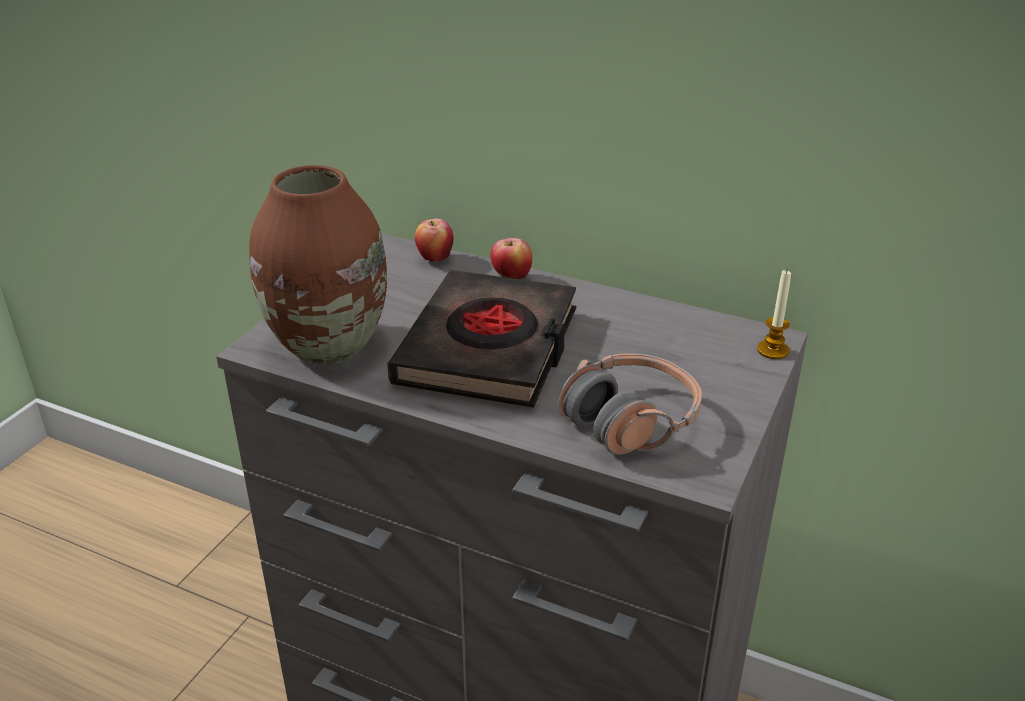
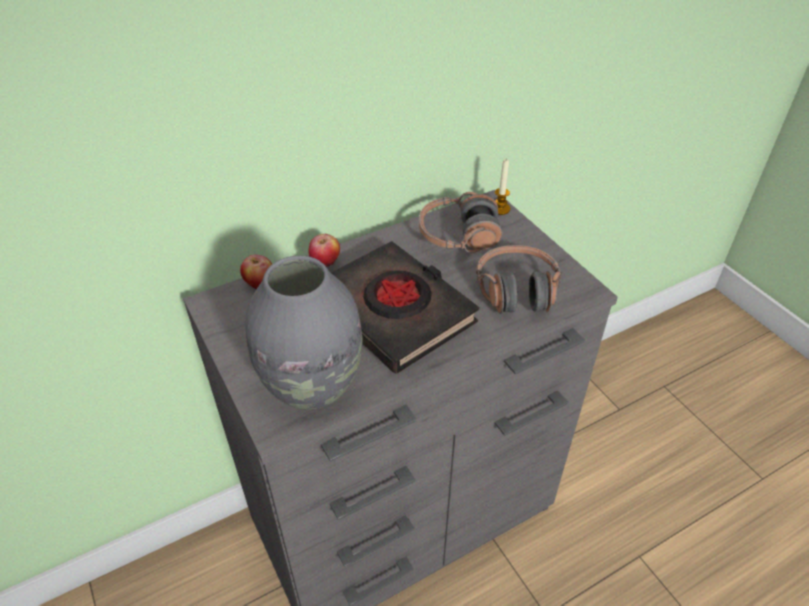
camera: 55 degrees left, 10 degrees up
brown vase [249,165,387,364] -> grey vase [245,255,362,410]
none -> headphones [419,192,502,253]

